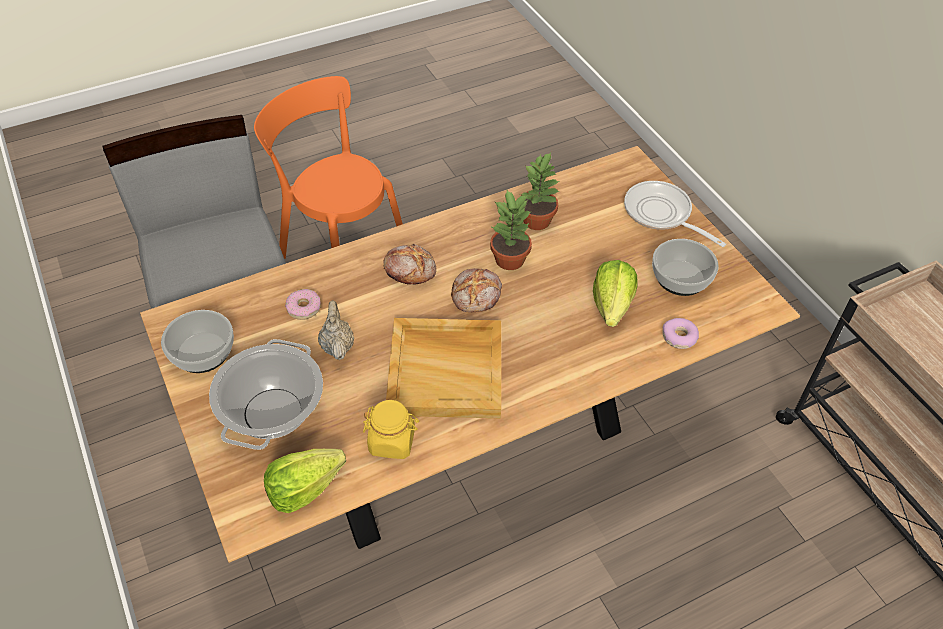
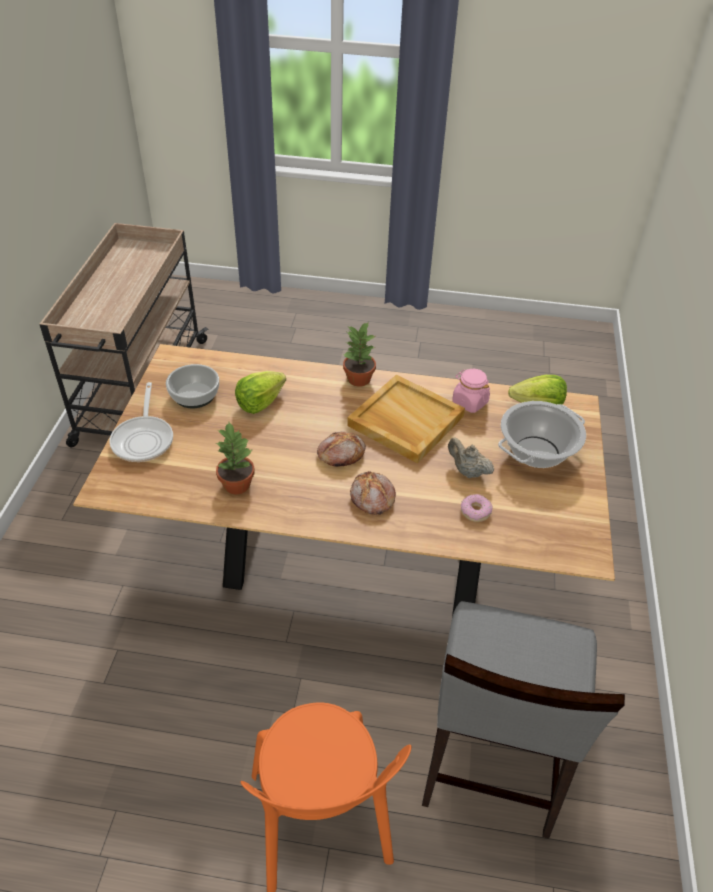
camera: 145 degrees left, 5 degrees down
bowl [161,310,234,373] -> none
beige teapot [318,300,354,360] -> beige teapot turned 105 degrees clockwise [448,437,494,478]
yellow jar [363,400,419,459] -> pink jar [452,369,490,413]
potted plant [490,190,532,270] -> potted plant moved to [342,323,376,387]
donut [662,318,699,349] -> none

